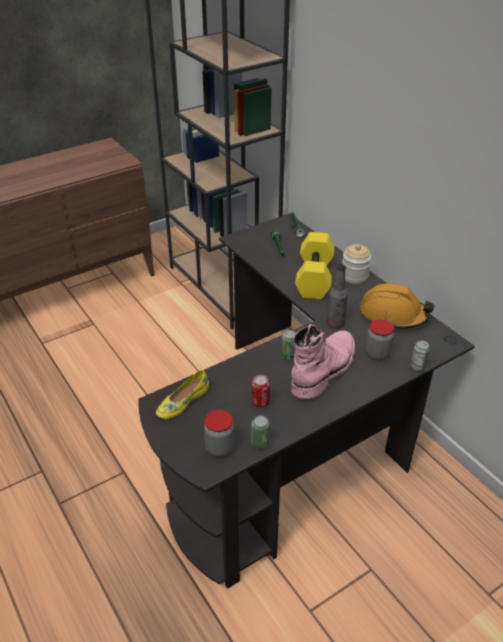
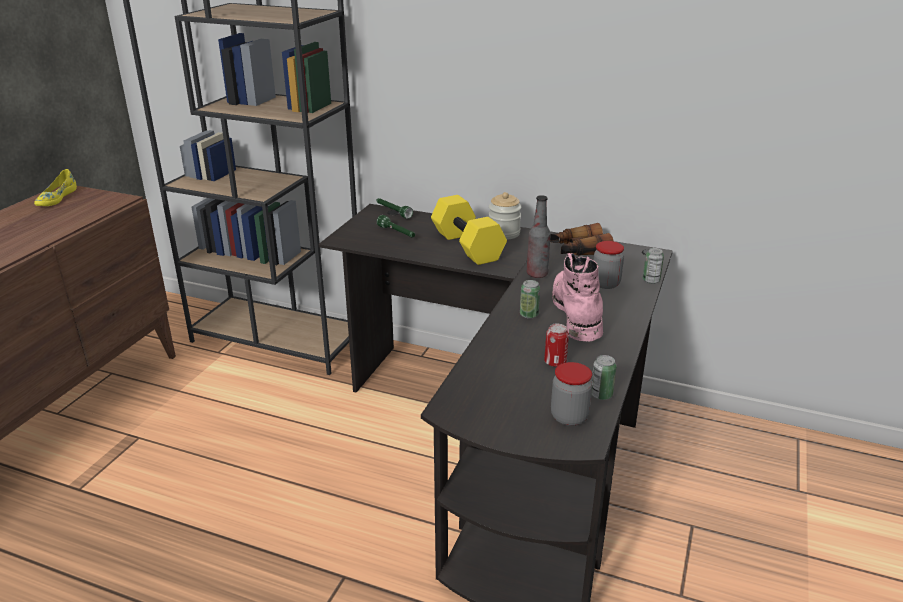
camera: 35 degrees left, 10 degrees down
yellow shoe [156,370,209,419] -> yellow shoe moved to [34,169,77,206]
orange hard hat [360,283,435,329] -> binoculars [550,223,613,256]

